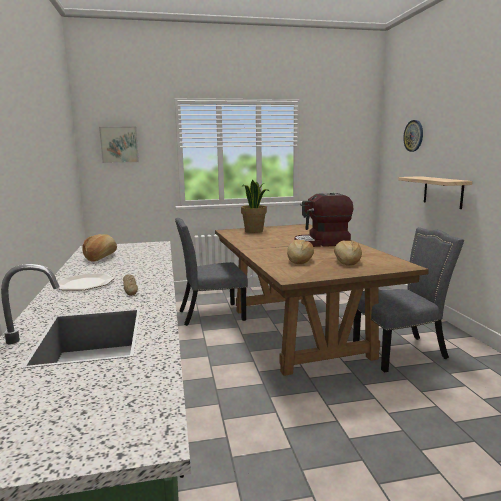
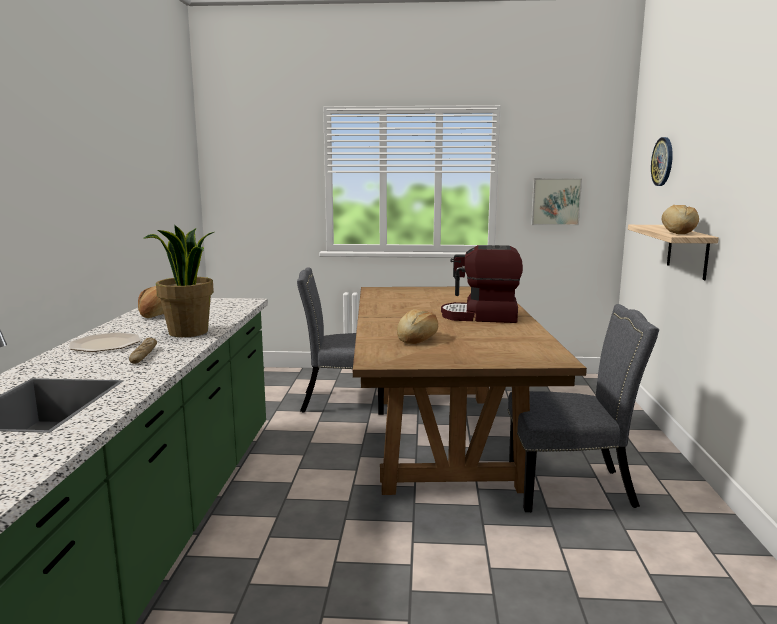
camera: 15 degrees right, 0 degrees up
picture [99,127,139,163] -> picture moved to [531,178,582,225]
potted plant [241,180,269,233] -> potted plant moved to [144,225,214,337]
bread [334,240,362,266] -> bread moved to [661,205,699,234]

